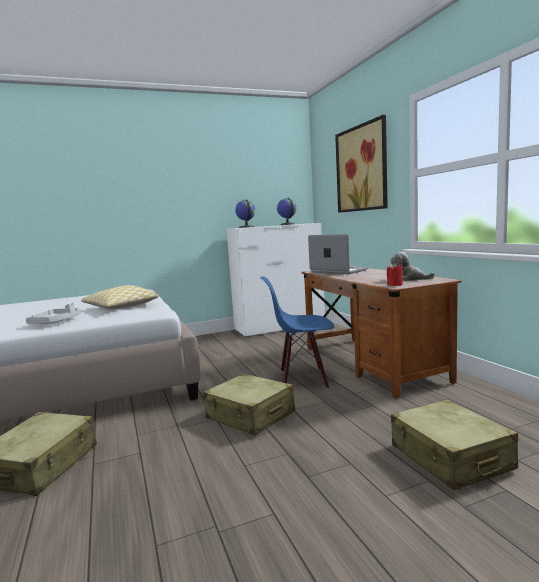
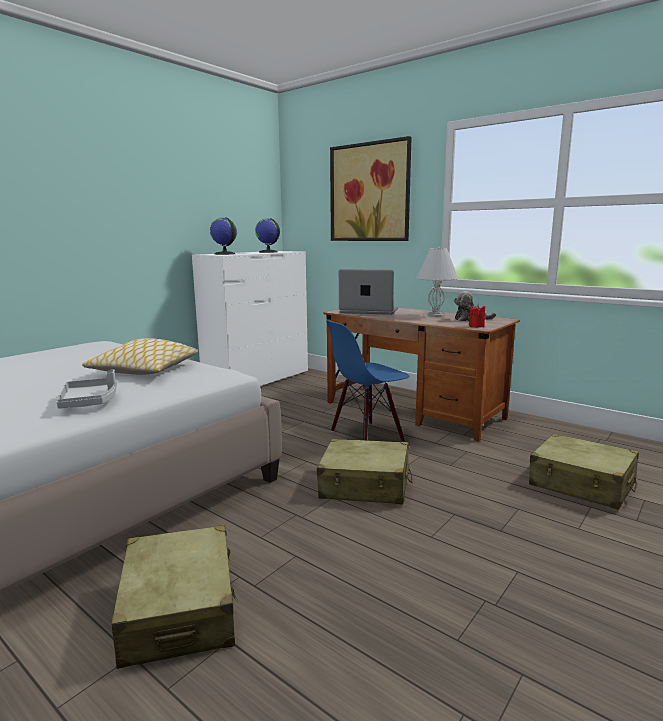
camera: 30 degrees left, 5 degrees up
none -> white table lamp [416,247,458,317]

